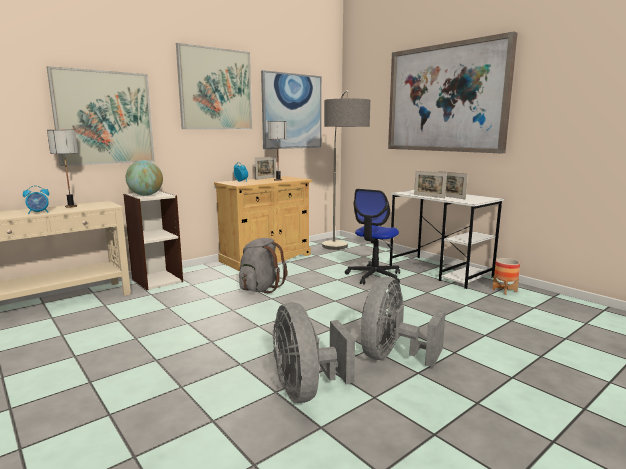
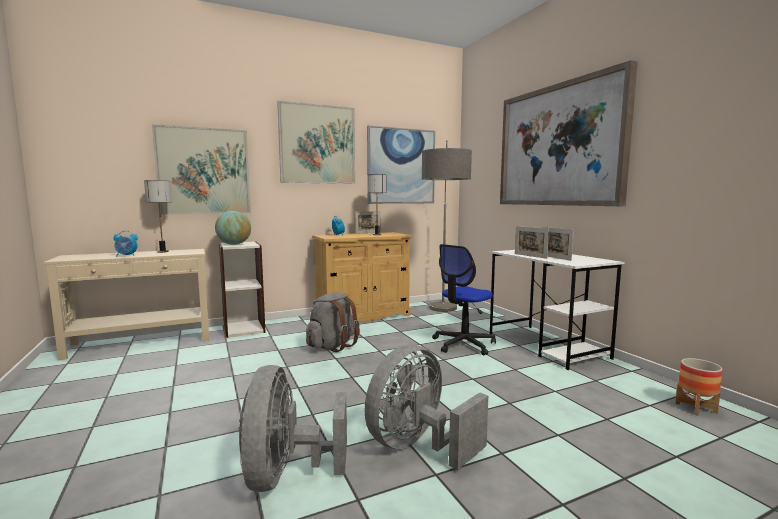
camera: 15 degrees right, 5 degrees down
planter [492,258,520,295] -> planter moved to [675,358,722,416]

